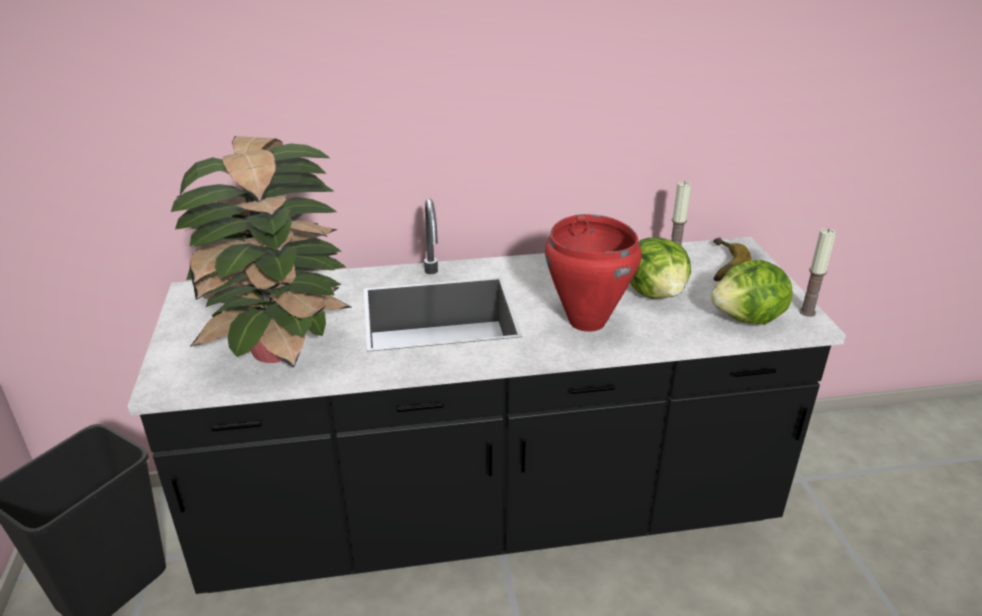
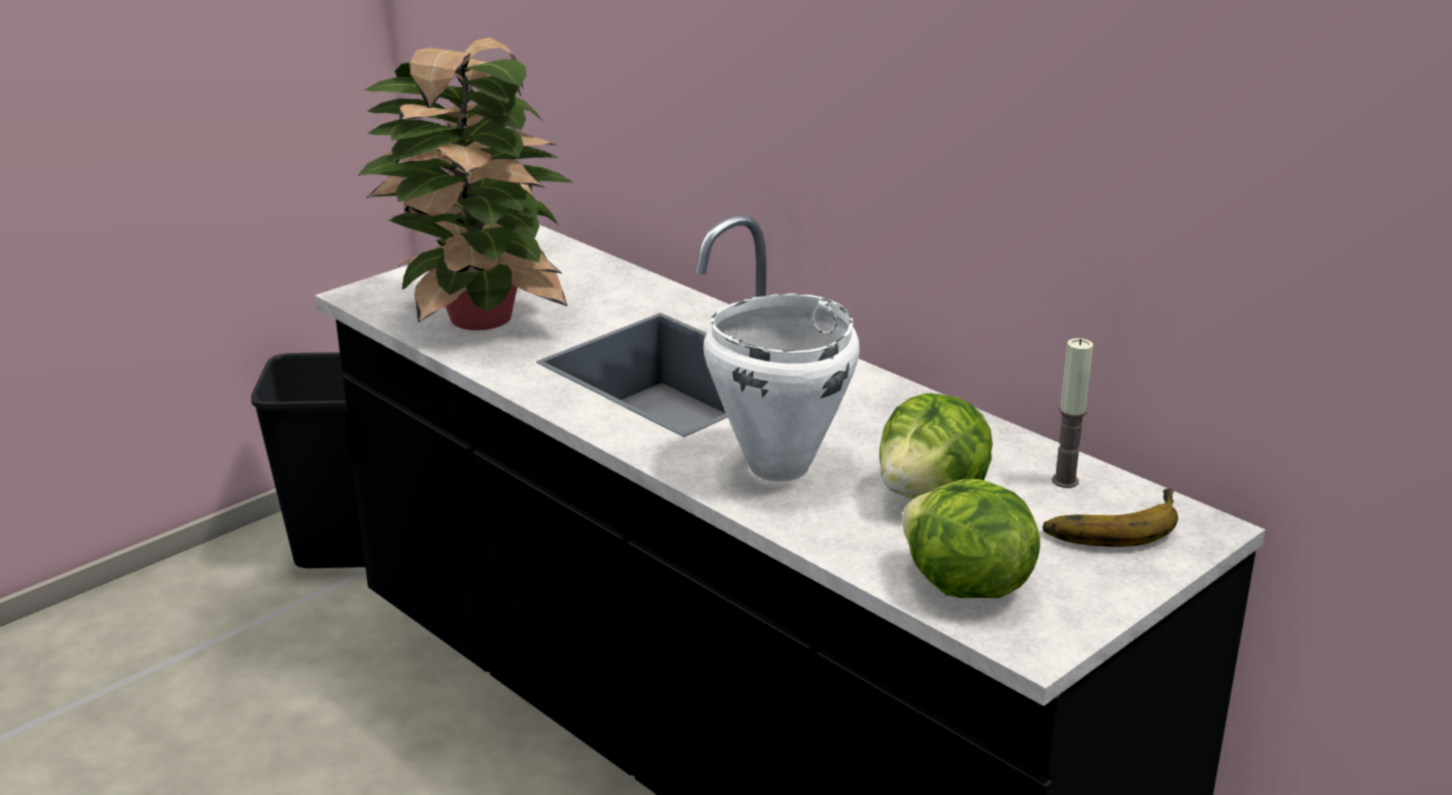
camera: 55 degrees right, 5 degrees down
red cooking pot [545,214,642,332] -> white cooking pot [703,294,860,482]
candle [799,228,836,317] -> none

